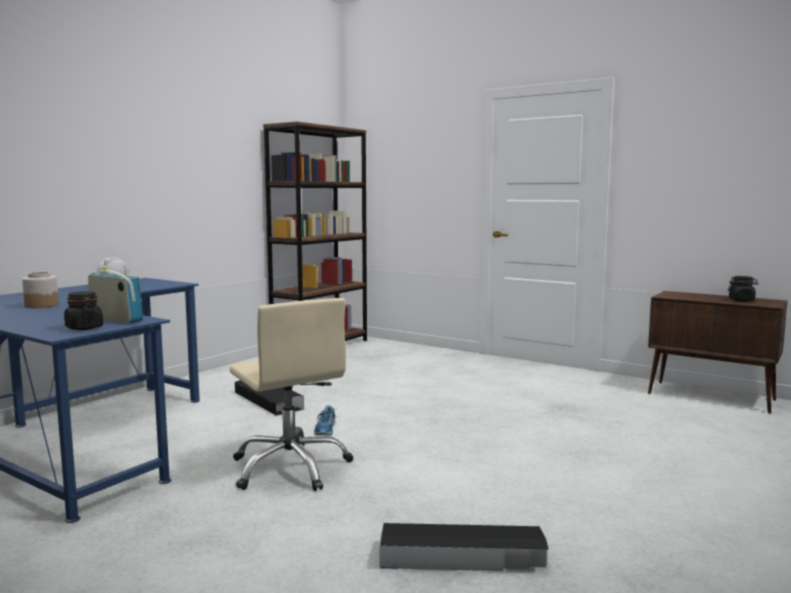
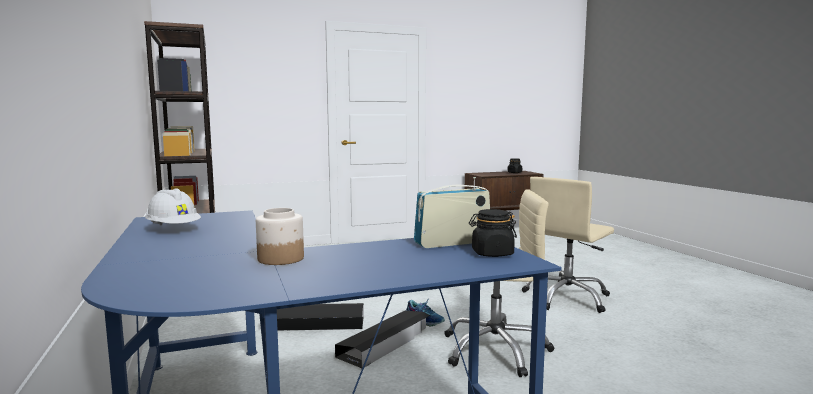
camera: 55 degrees left, 0 degrees up
black storage box [380,523,549,571] -> black storage box moved to [335,311,430,368]
none -> beige office chair [522,177,614,313]

